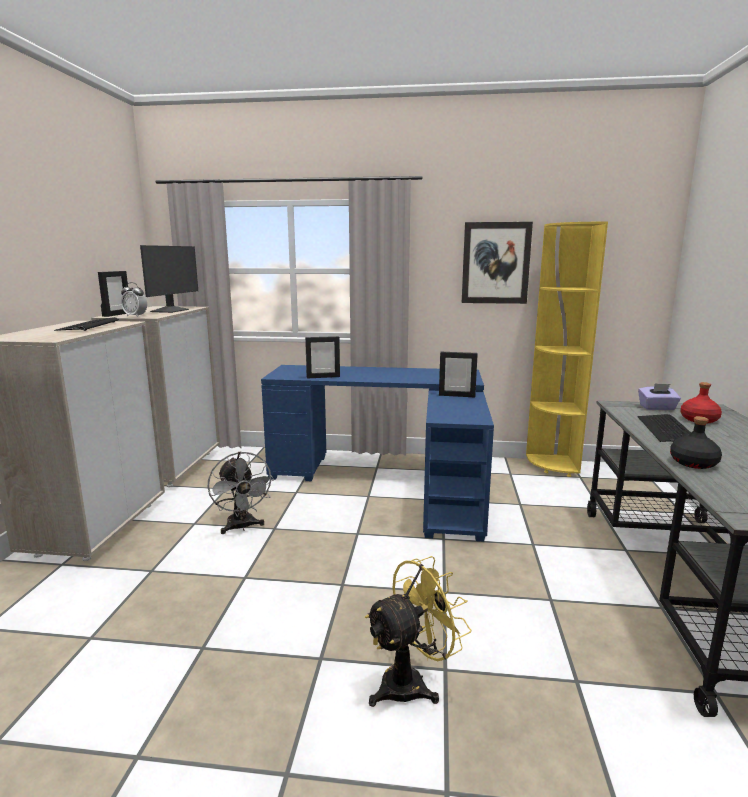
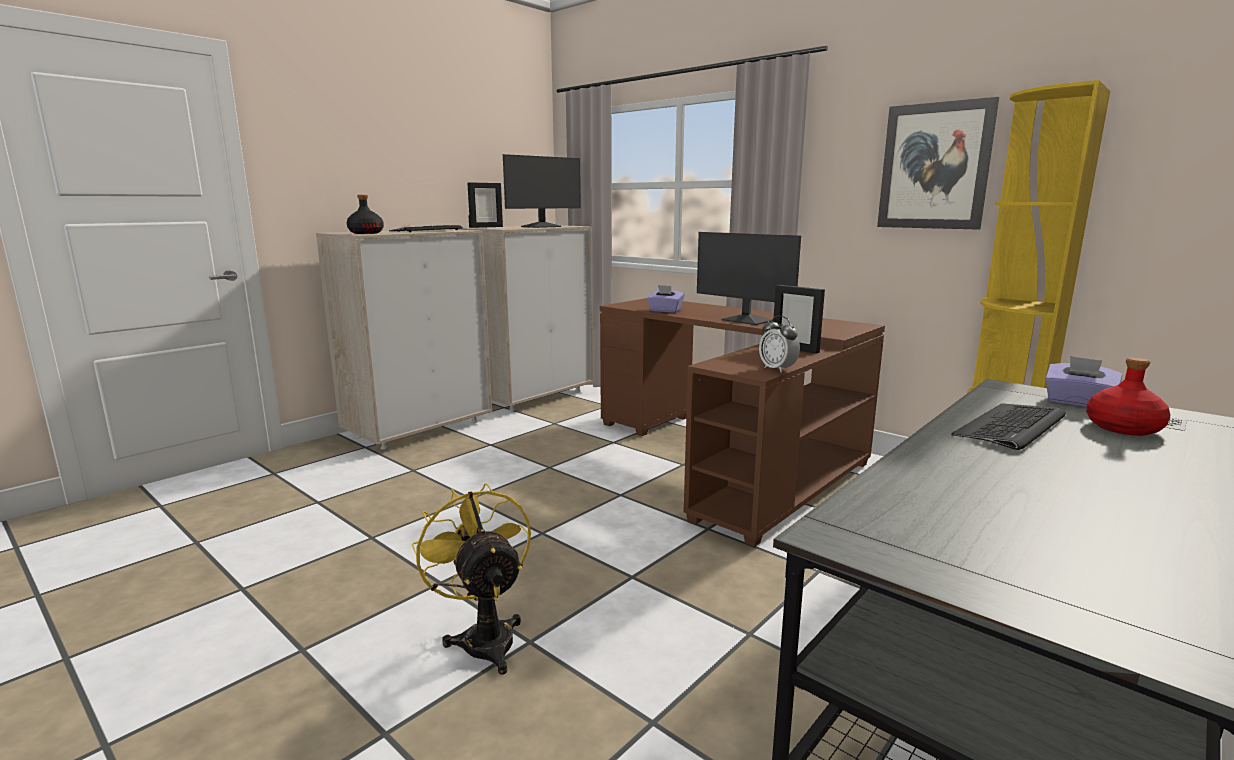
camera: 35 degrees right, 0 degrees up
alarm clock [121,282,147,317] -> alarm clock moved to [759,316,800,373]
grey fan [208,452,274,534] -> none
blue desk [261,365,494,542] -> brown desk [600,298,885,547]
picture frame [305,336,340,378] -> purple tissue box [647,285,685,313]
yellow fan [365,556,471,707] -> yellow fan turned 120 degrees counterclockwise [412,483,531,675]
black bottle [670,416,722,469] -> black bottle moved to [347,195,384,234]
none -> monitor [697,232,801,325]

